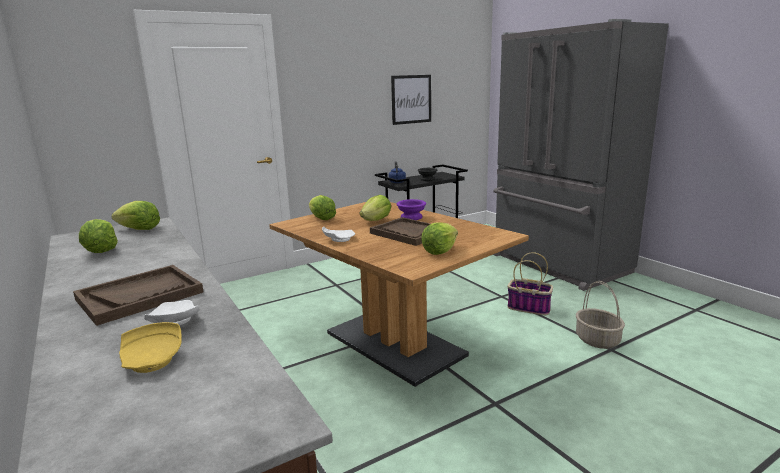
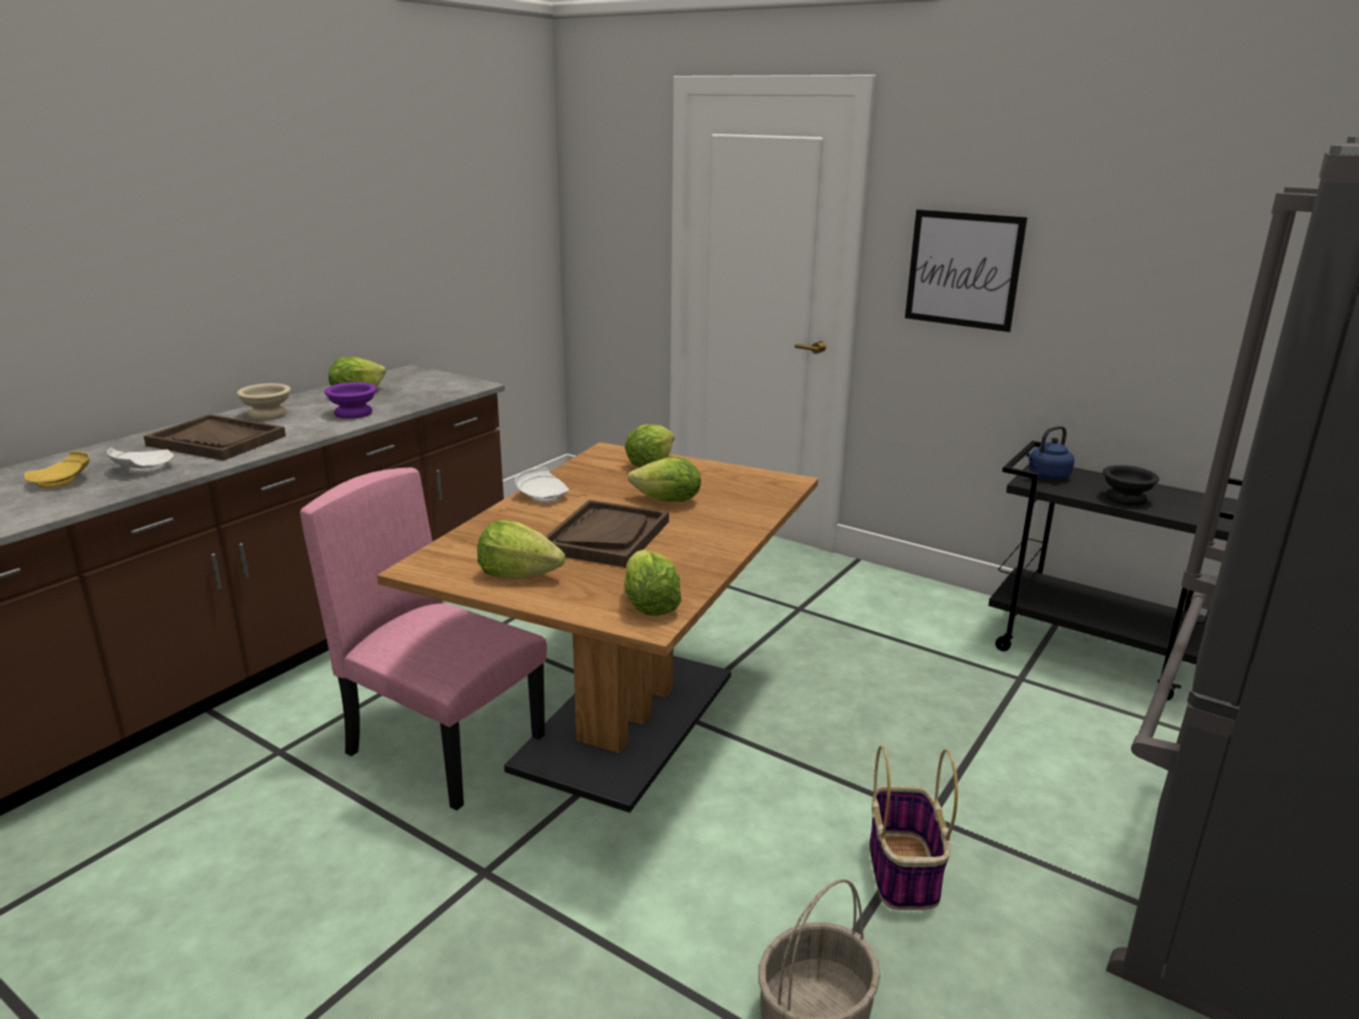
camera: 65 degrees right, 5 degrees up
lettuce [111,201,160,230] -> lettuce moved to [624,549,682,616]
picture [391,75,431,125] -> picture moved to [905,209,1027,332]
purple bowl [397,199,426,220] -> purple bowl moved to [324,382,377,419]
none -> beige bowl [237,383,291,420]
none -> pink chair [300,467,547,810]

